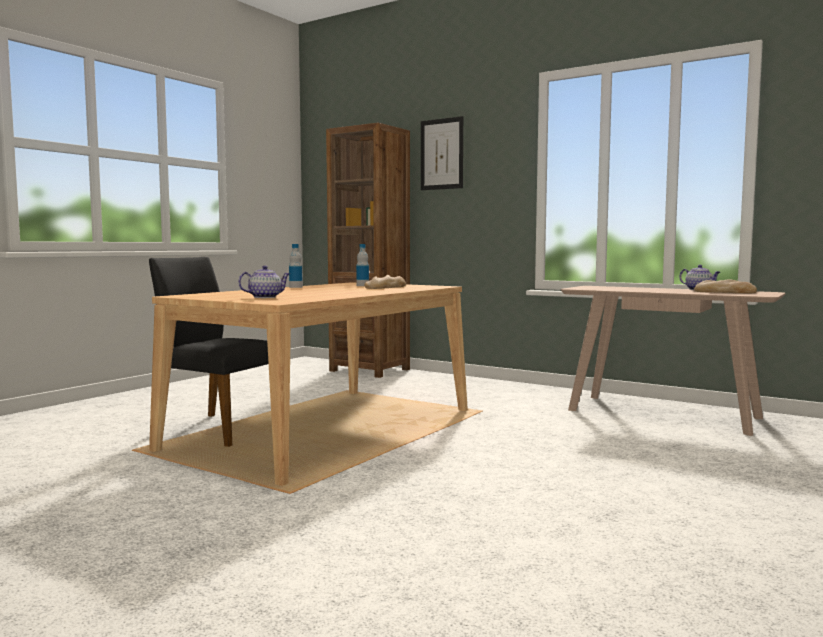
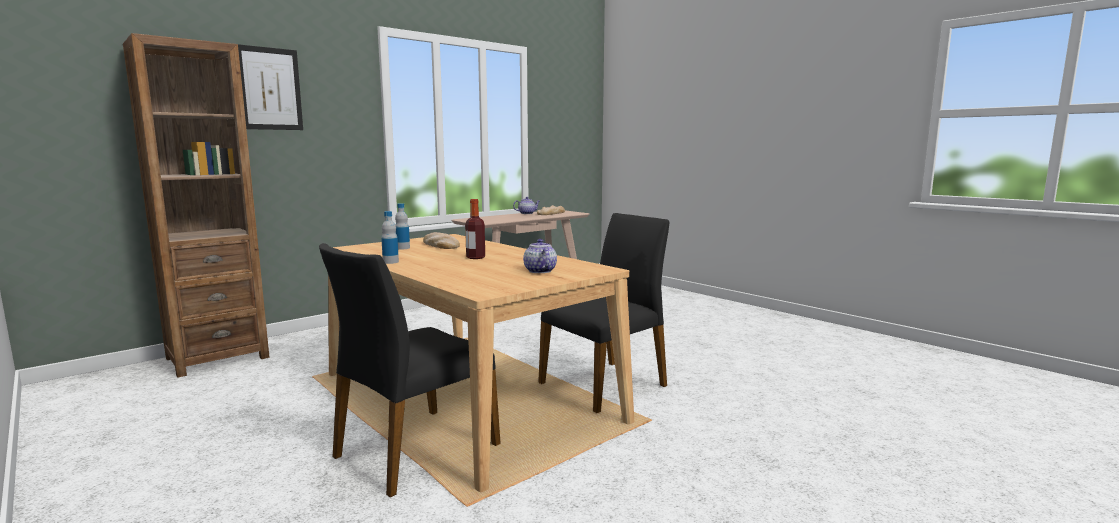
camera: 75 degrees left, 5 degrees up
none -> bottle [465,199,485,259]
none -> black chair [538,213,669,413]

